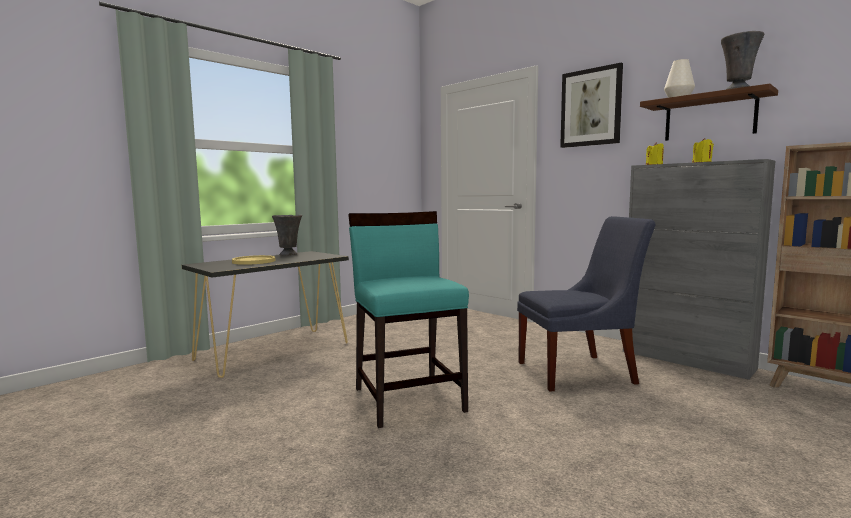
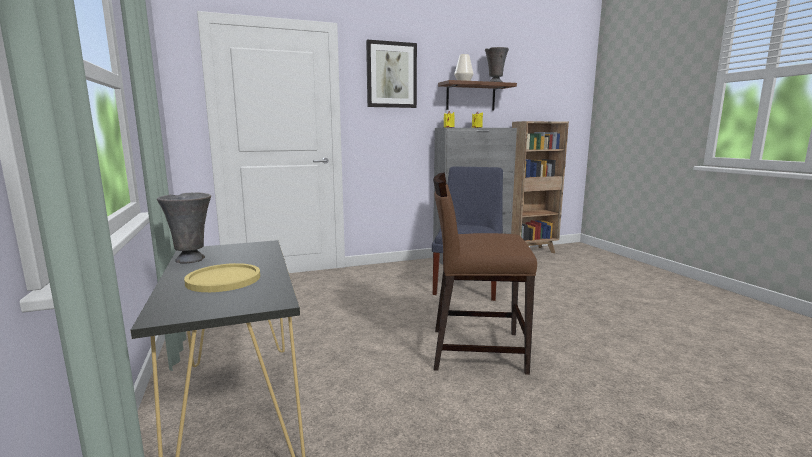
camera: 65 degrees left, 5 degrees up
turquoise chair [348,211,469,428] -> brown chair [433,172,537,375]

